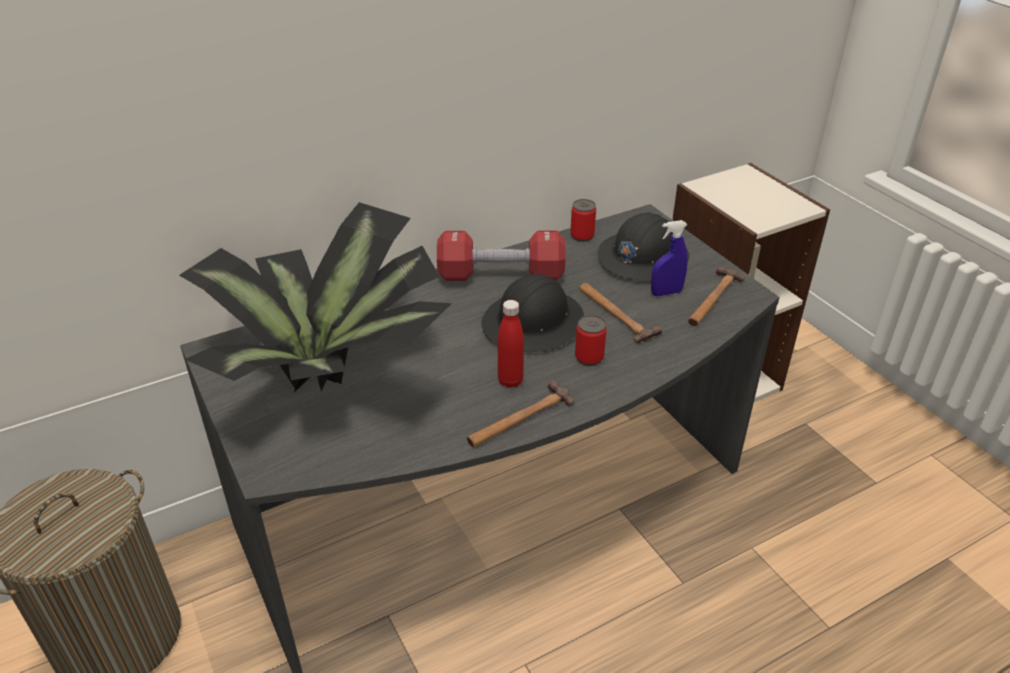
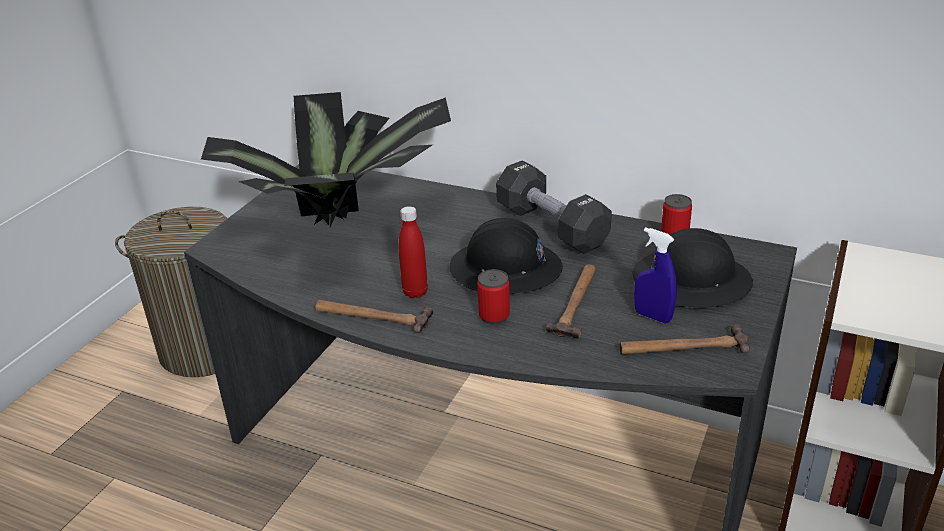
camera: 55 degrees right, 5 degrees down
red dumbbell [437,231,565,281] -> black dumbbell [496,160,612,254]

